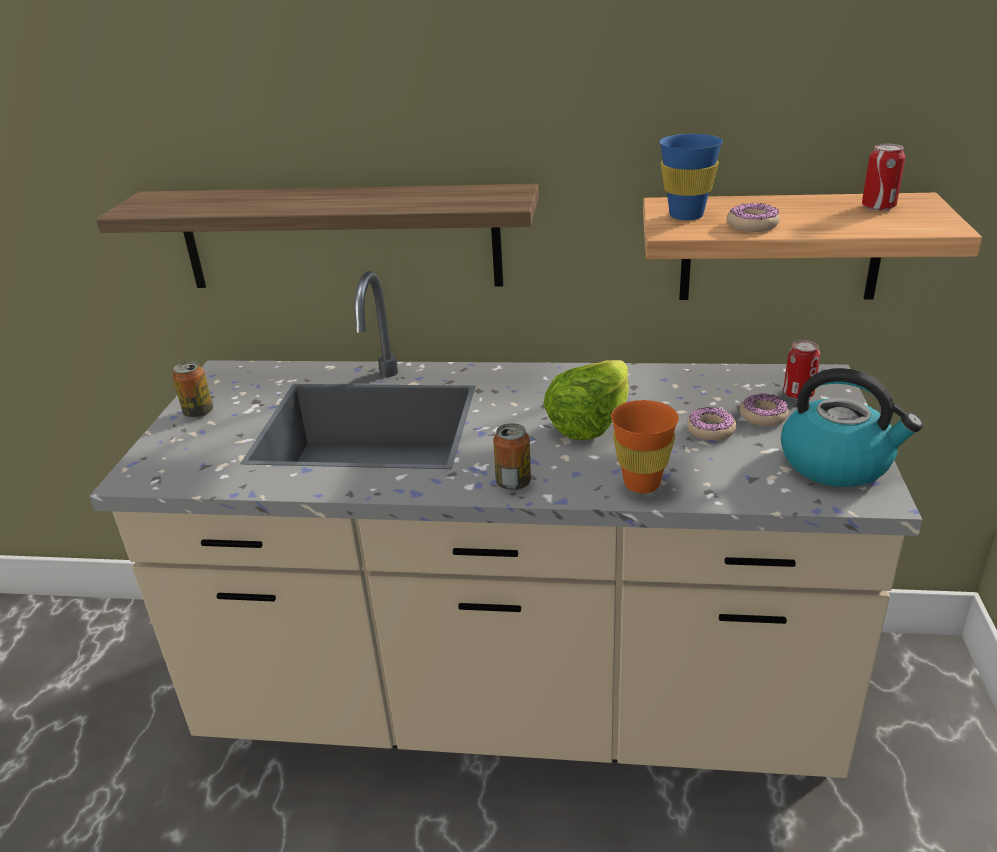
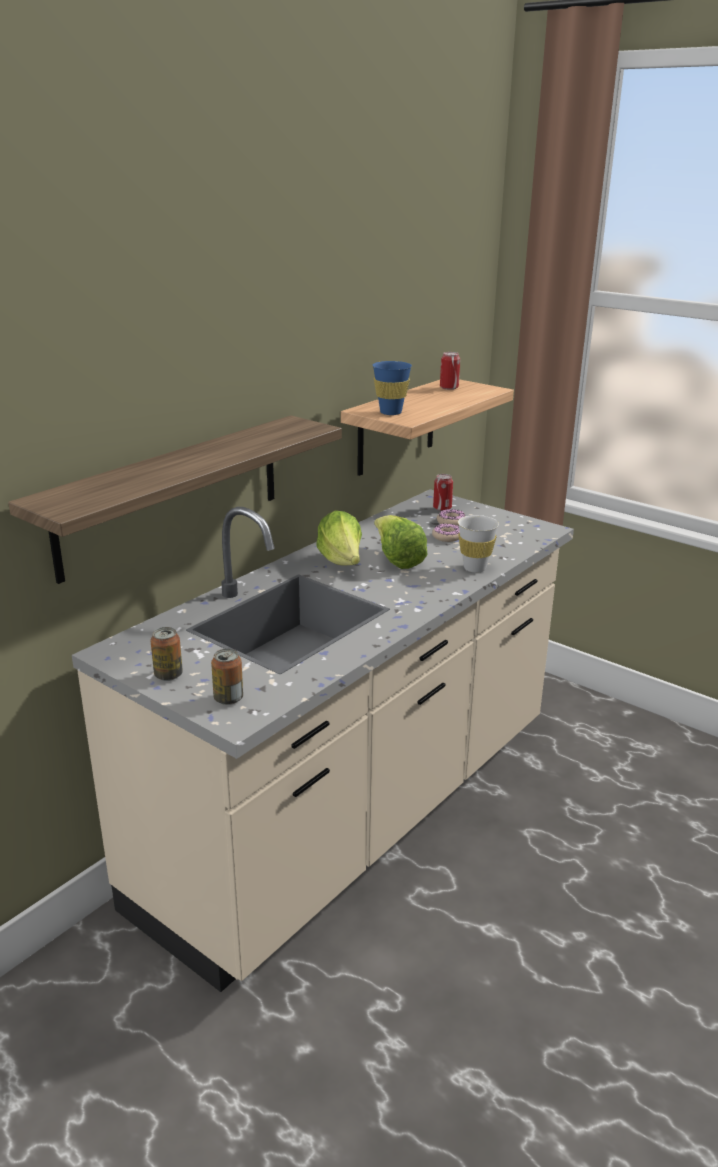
camera: 60 degrees left, 5 degrees down
can [493,423,531,491] -> can moved to [211,649,243,705]
orange cup [611,400,679,493] -> white cup [458,515,499,573]
donut [727,203,780,232] -> none
kettle [781,368,923,487] -> none
none -> lettuce [317,510,362,566]

